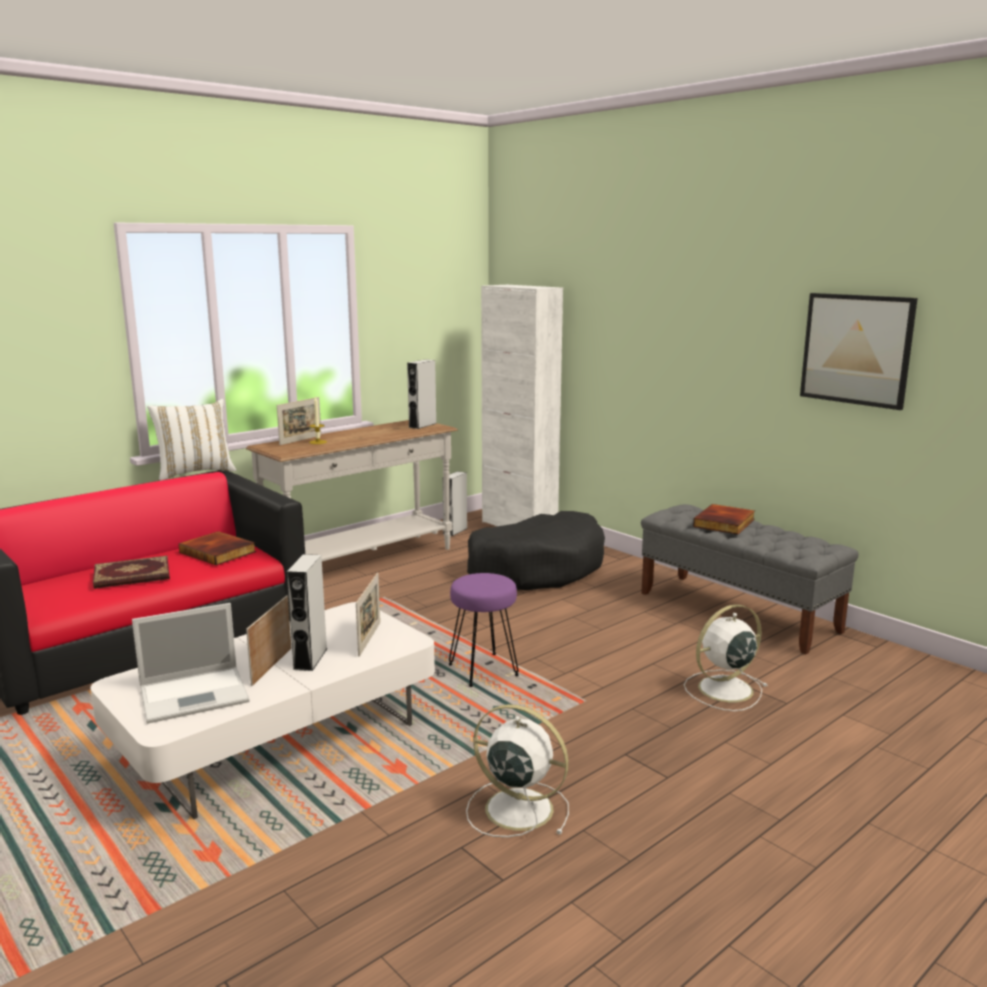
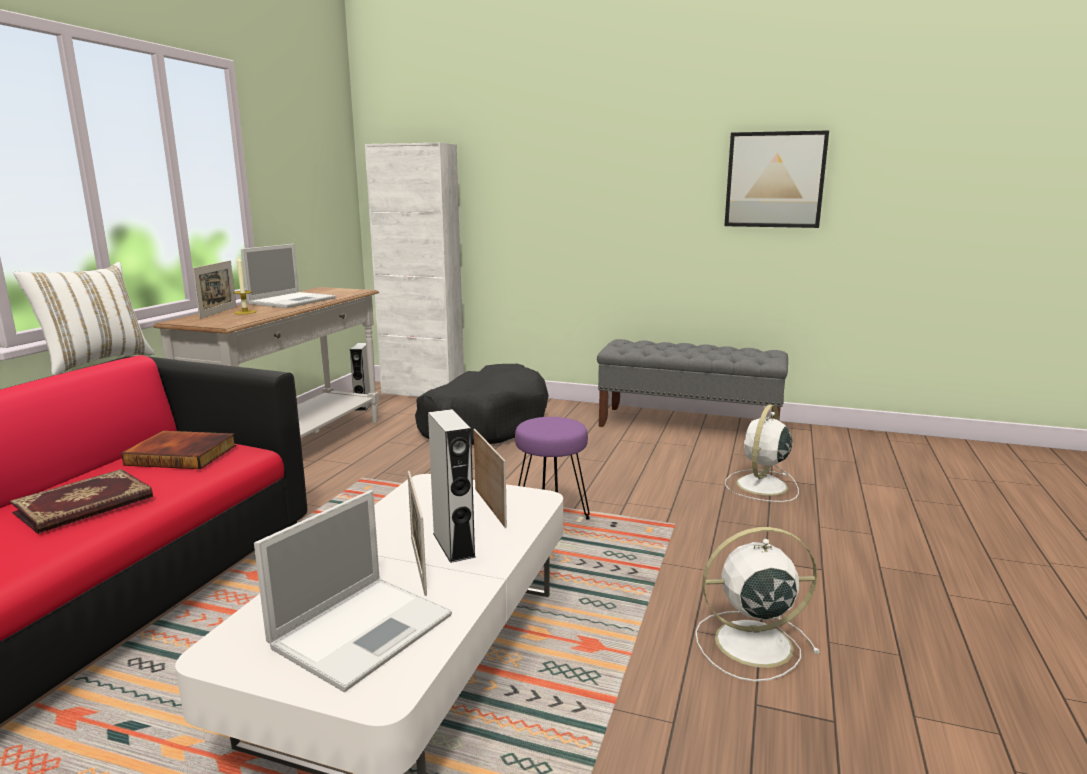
camera: 30 degrees left, 0 degrees up
grey speaker [407,359,437,429] -> none
book [693,504,755,534] -> none
none -> laptop [241,244,336,308]

